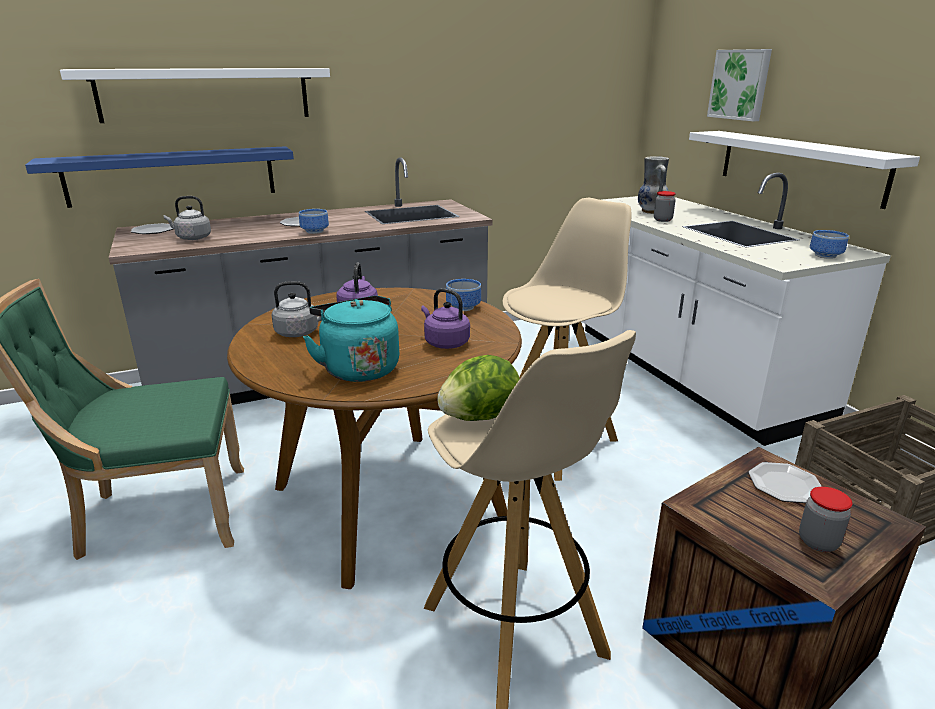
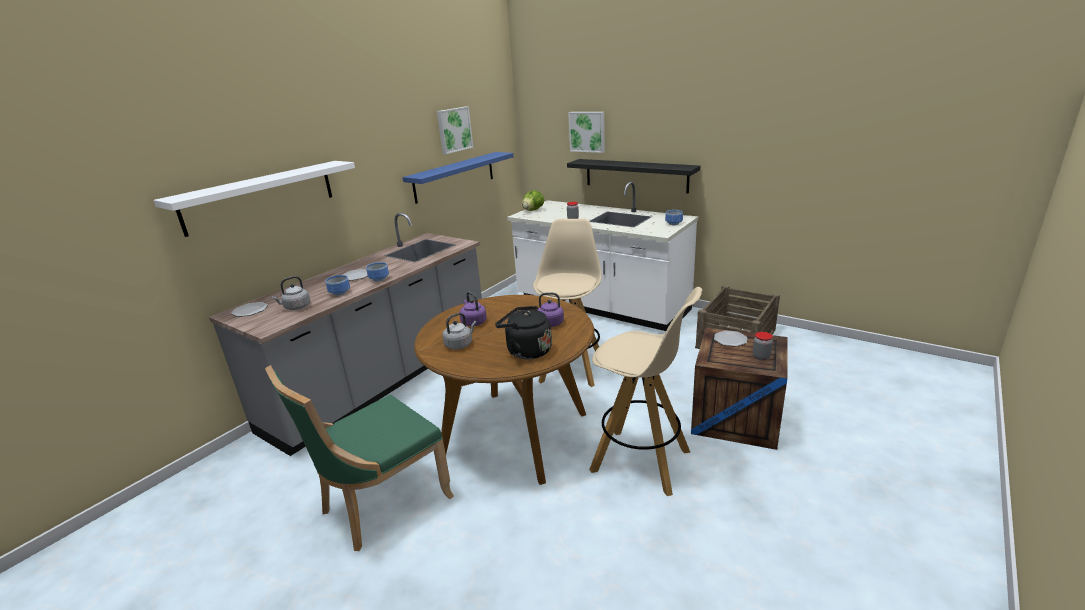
camera: 30 degrees left, 0 degrees up
blue shelf [25,146,294,208] -> blue shelf moved to [403,152,513,204]
turquoise kettle [303,296,399,382] -> black kettle [495,306,552,359]
lettuce [437,355,520,421] -> lettuce moved to [522,190,544,211]
bowl [446,279,481,311] -> bowl moved to [325,275,350,296]
vase [638,156,669,214] -> none
white shelf [689,131,920,209] -> black shelf [567,159,701,193]
none -> picture [437,107,473,154]

